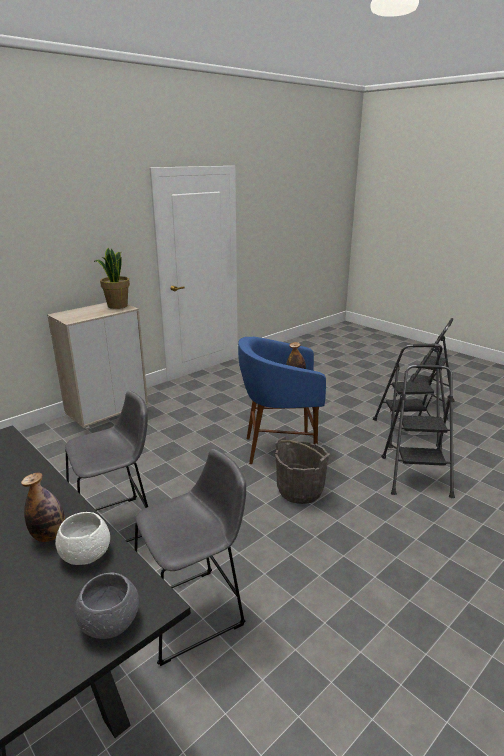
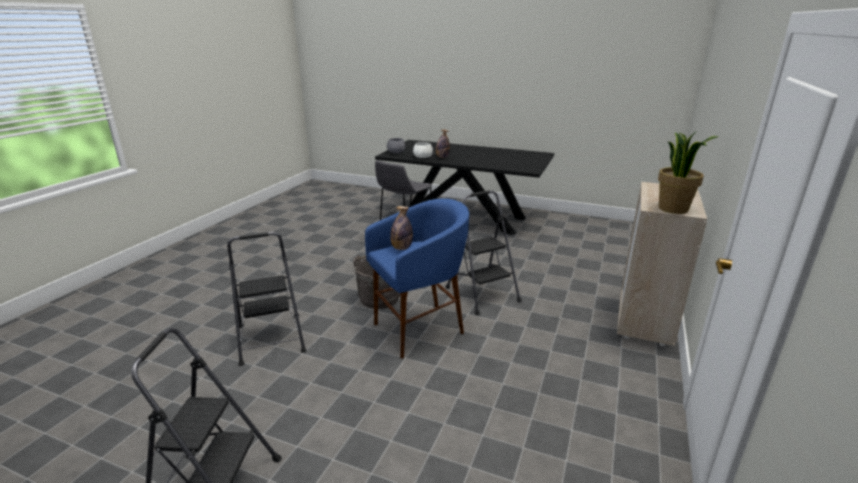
camera: 155 degrees right, 0 degrees up
grey stool [65,391,148,542] -> none
black step ladder [373,344,443,448] -> black step ladder moved to [445,190,522,315]

